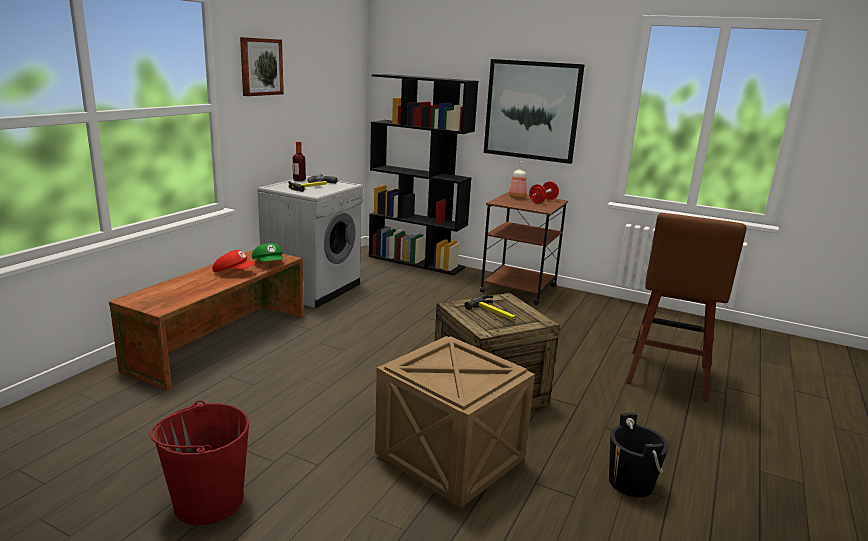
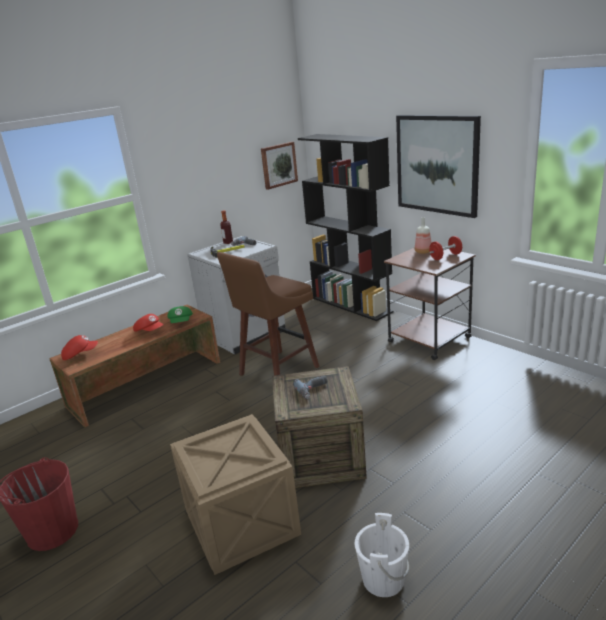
camera: 25 degrees right, 5 degrees up
picture [240,37,284,96] -> picture moved to [261,142,298,190]
hammer [464,295,516,320] -> power drill [293,376,327,399]
black bucket [609,413,669,498] -> white bucket [355,513,409,597]
brown stool [626,213,747,401] -> brown stool moved to [217,252,320,376]
none -> red cap [61,335,98,360]

